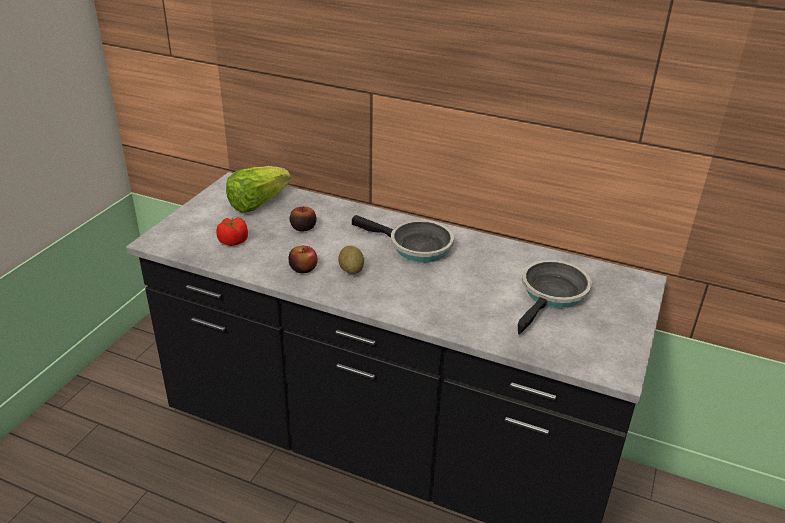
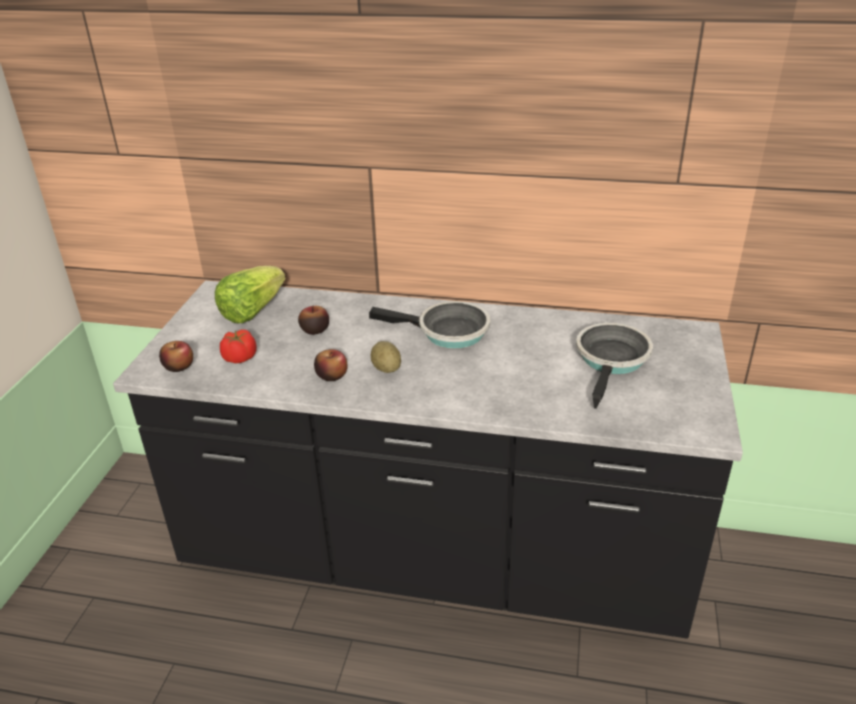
camera: 10 degrees left, 0 degrees up
none -> apple [159,341,193,372]

